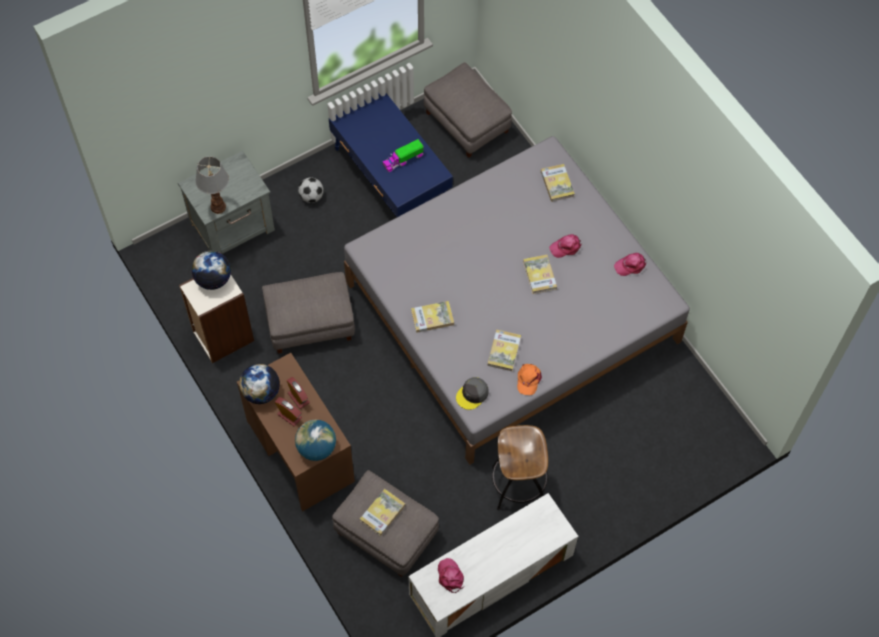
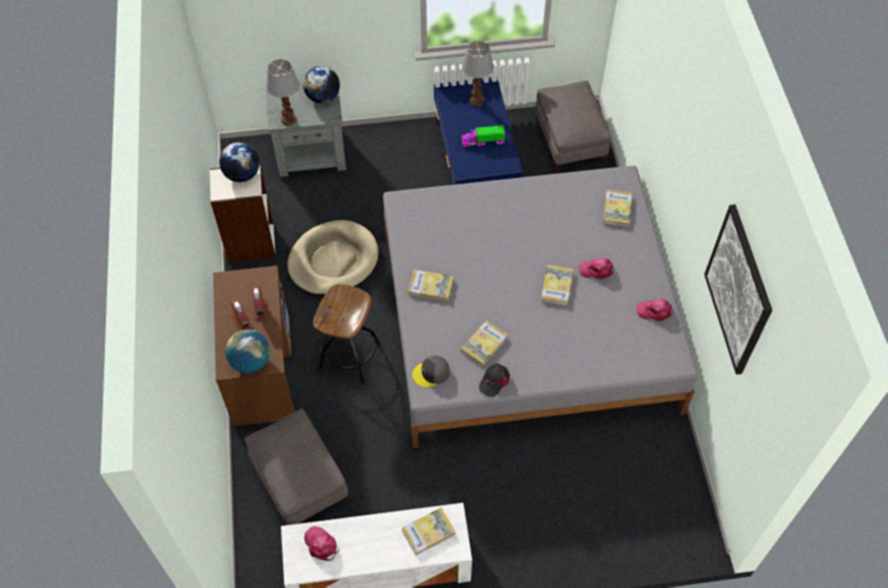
camera: 25 degrees right, 5 degrees down
globe [239,364,280,404] -> globe moved to [303,66,340,103]
grey ottoman [262,272,355,354] -> beige dog bed [287,220,379,295]
football [298,178,324,203] -> none
book [360,489,405,536] -> book moved to [401,508,456,556]
pink cap [438,558,464,593] -> pink cap turned 45 degrees counterclockwise [304,526,339,561]
brown stool [492,425,548,510] -> brown stool moved to [313,284,381,384]
orange cap [517,364,542,395] -> black cap [479,364,510,397]
none -> table lamp [462,41,494,106]
none -> picture [704,204,772,375]

